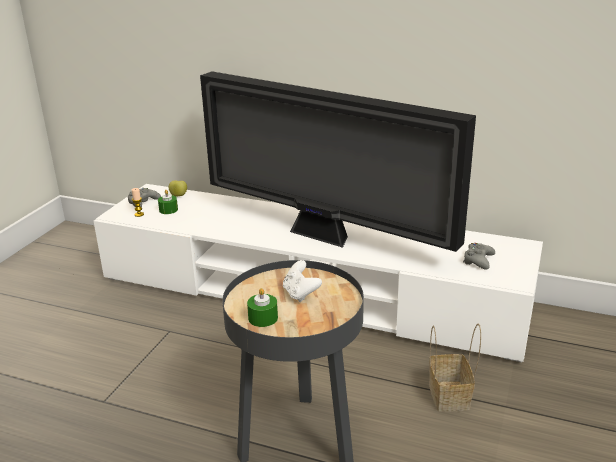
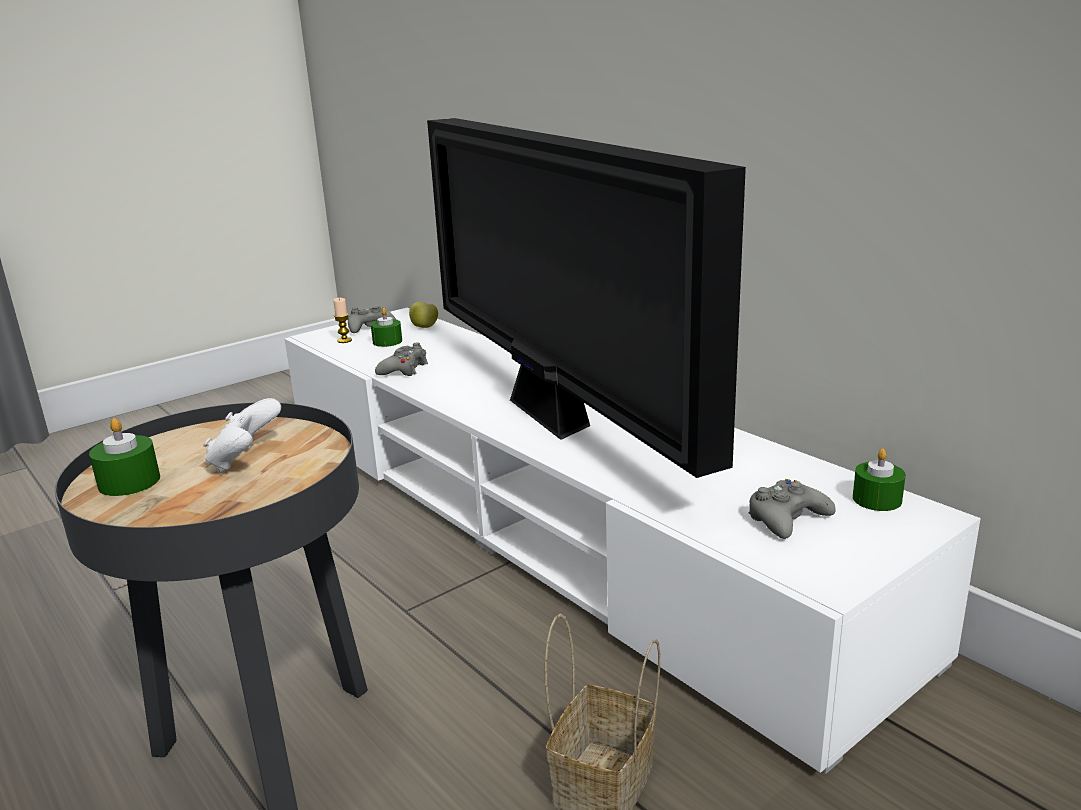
camera: 30 degrees right, 5 degrees down
none -> grey game controller [375,342,428,376]
none -> green candle [853,449,906,511]

